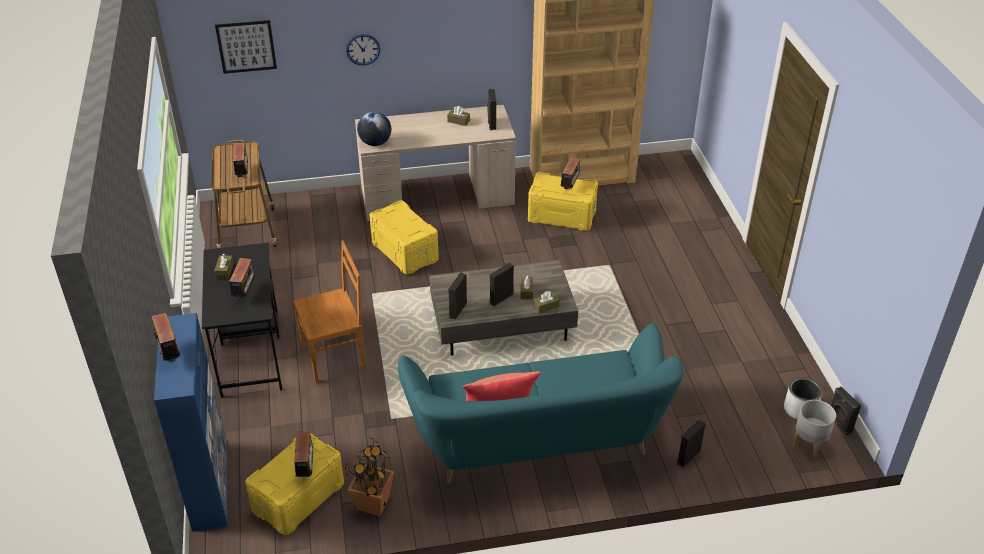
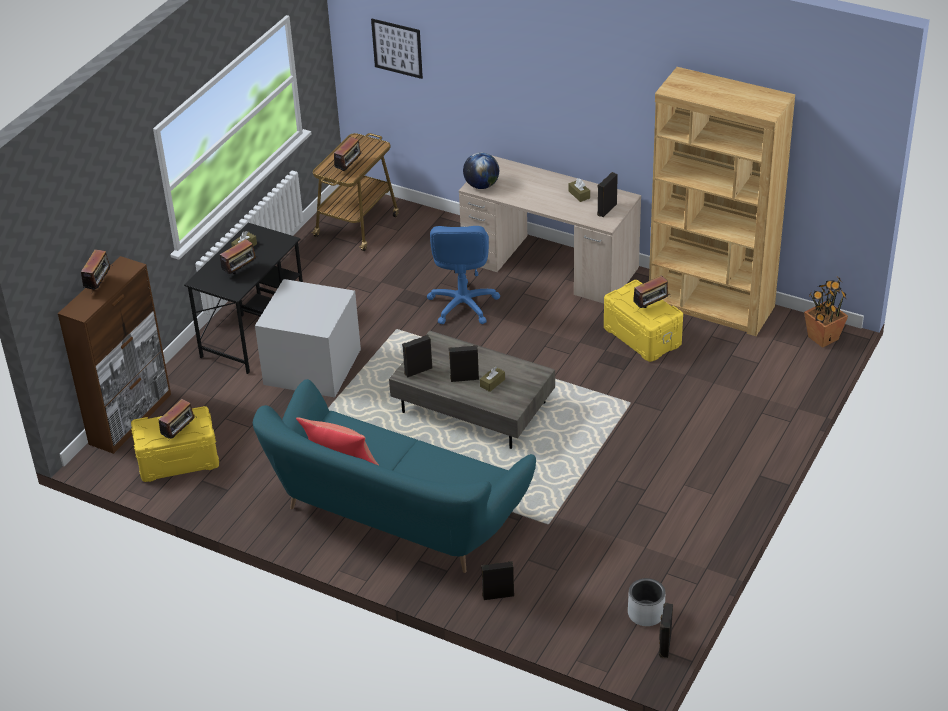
camera: 40 degrees right, 0 degrees up
blue cabinet [154,313,228,531] -> brown cabinet [58,256,171,454]
brown chair [293,241,365,383] -> grey storage box [255,279,361,397]
potted plant [345,438,394,516] -> potted plant moved to [804,277,848,348]
wall clock [346,34,380,65] -> none
yellow storage box [369,200,439,275] -> blue office chair [427,226,500,324]
brown tissue box [533,291,560,314] -> none
grey planter [792,400,836,458] -> none

